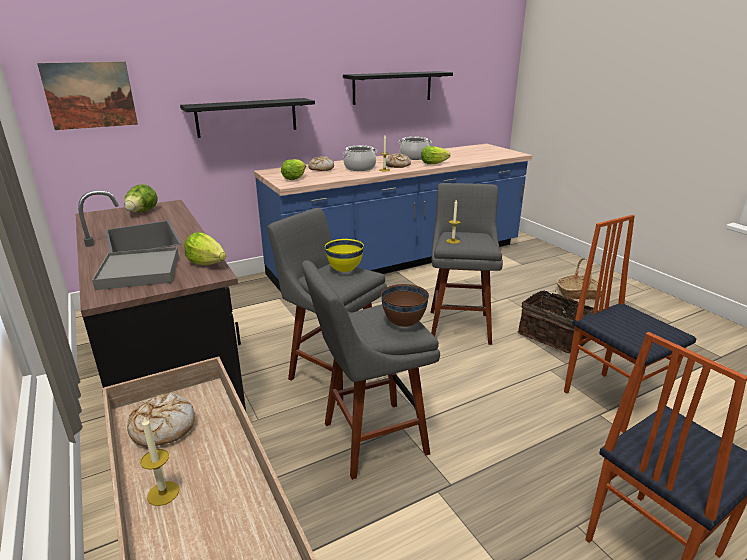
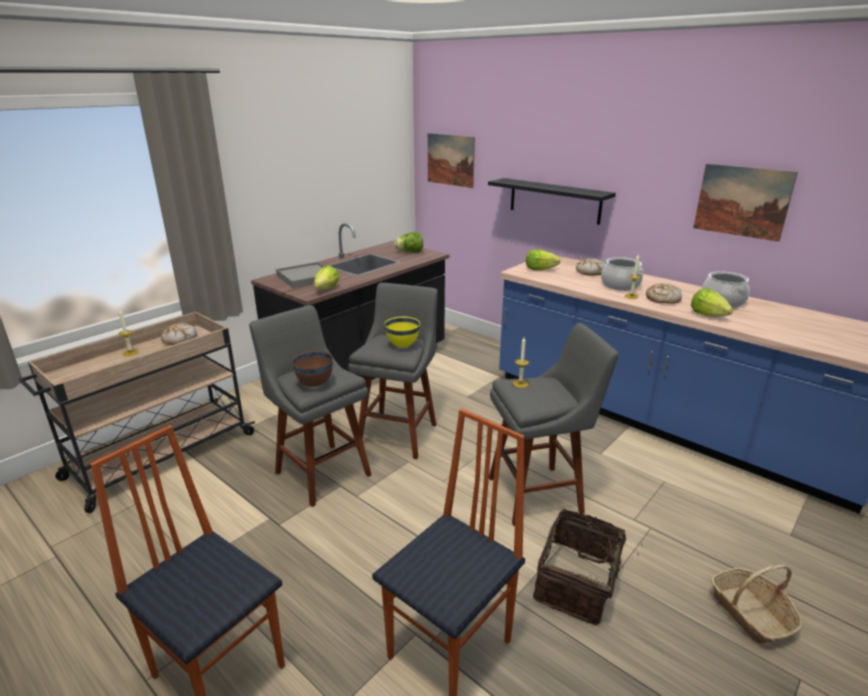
camera: 70 degrees right, 0 degrees up
black shelf [343,71,453,105] -> picture [693,164,798,242]

